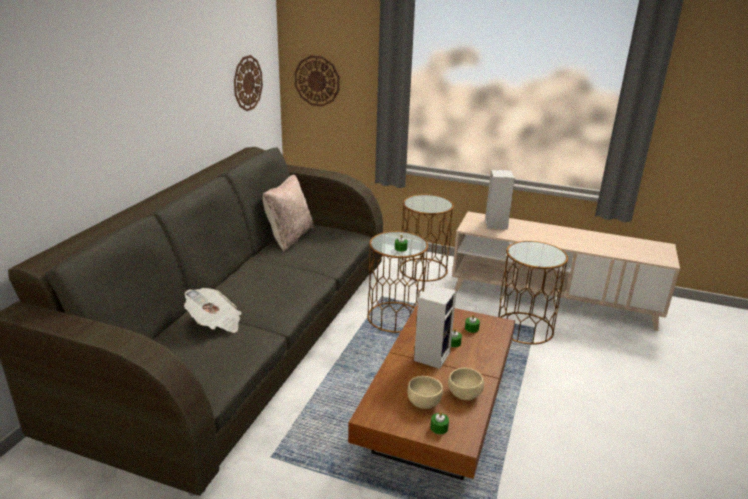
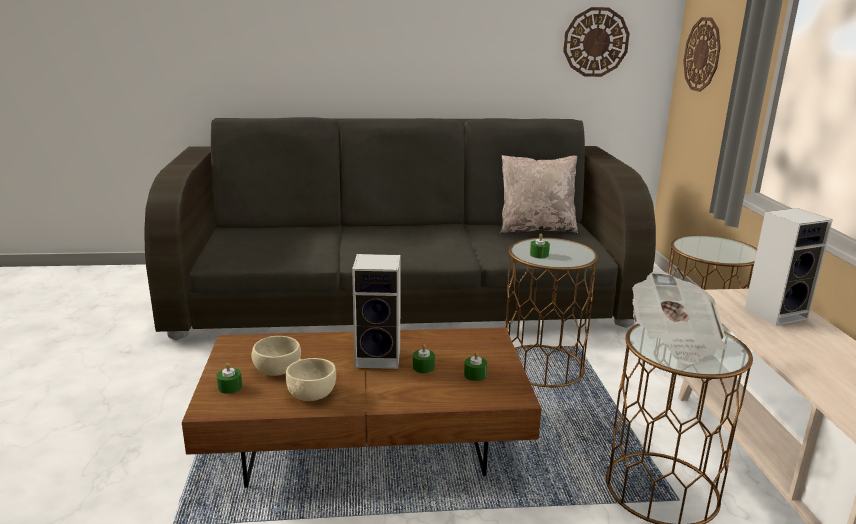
camera: 65 degrees right, 5 degrees down
newspaper [184,288,241,333] -> newspaper moved to [632,271,727,365]

